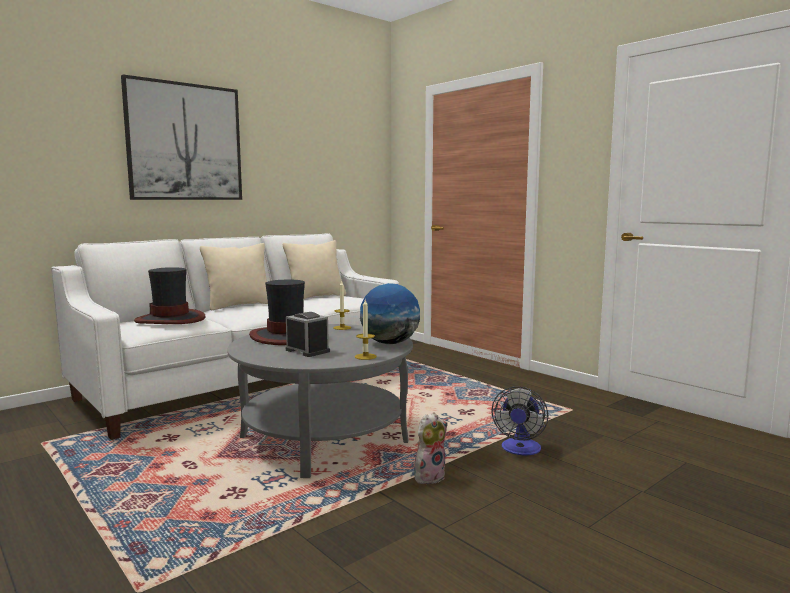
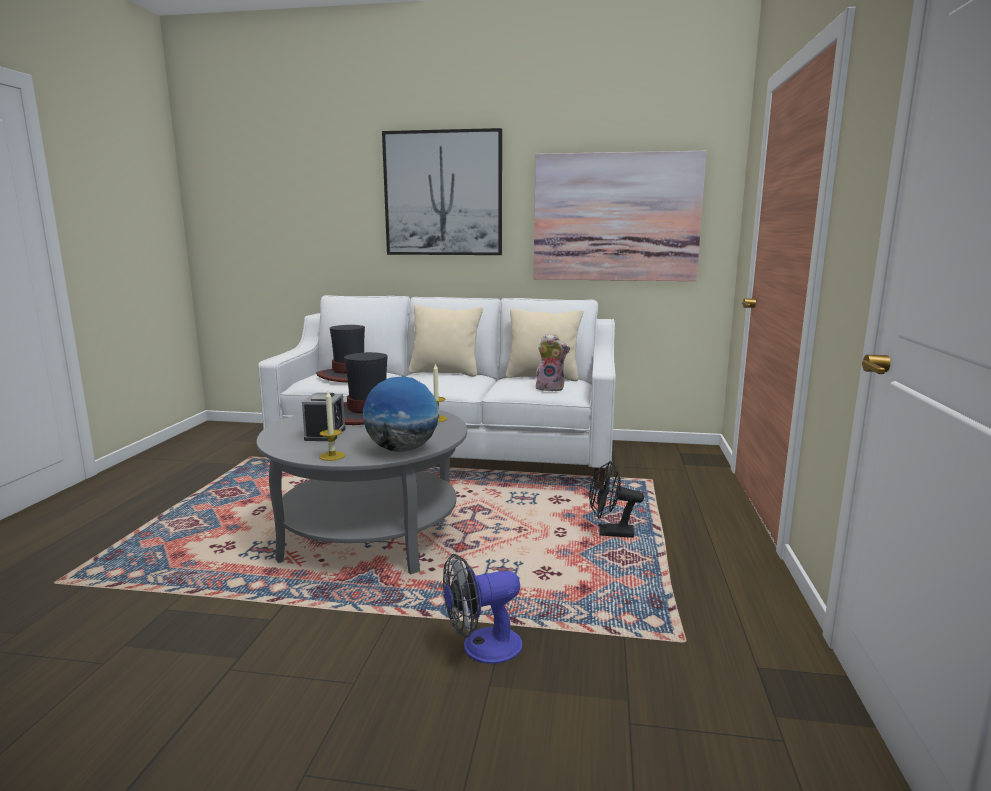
camera: 50 degrees right, 5 degrees up
plush toy [414,412,447,484] -> plush toy moved to [536,334,570,391]
none -> picture [534,151,707,281]
none -> black fan [589,461,644,538]

